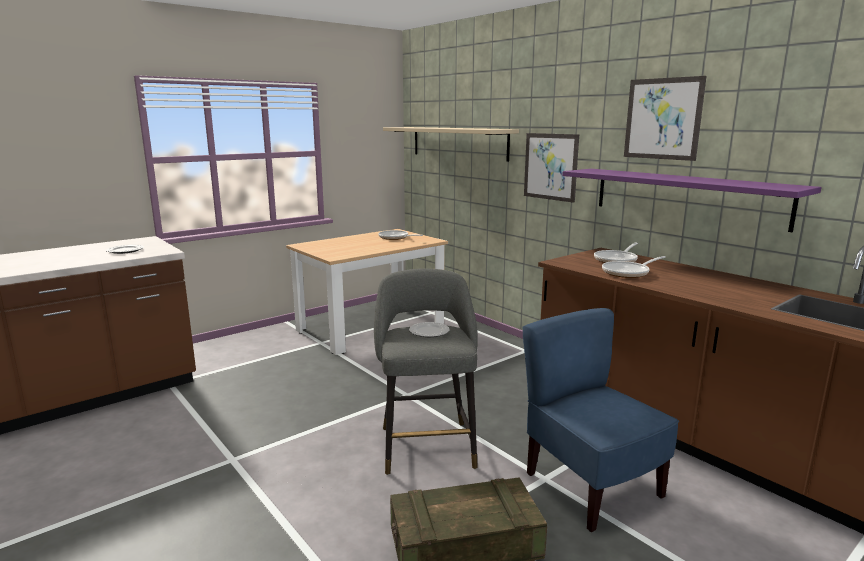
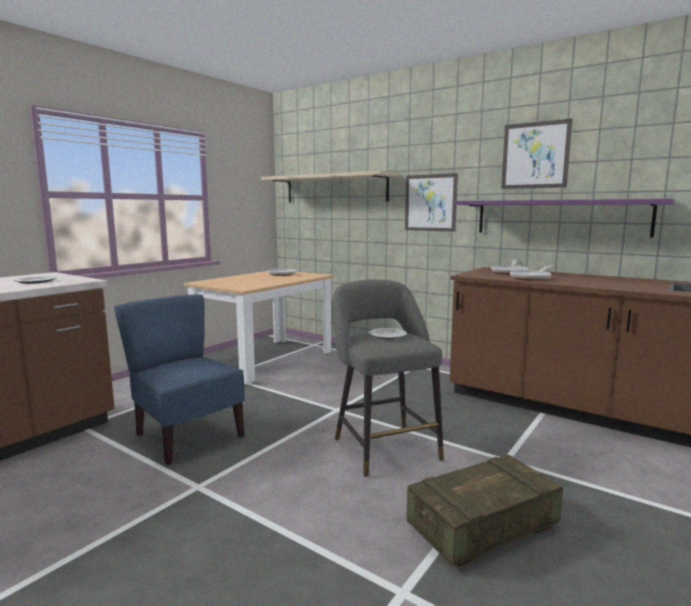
camera: 15 degrees left, 5 degrees down
blue chair [523,308,679,532] -> blue chair moved to [114,295,245,465]

